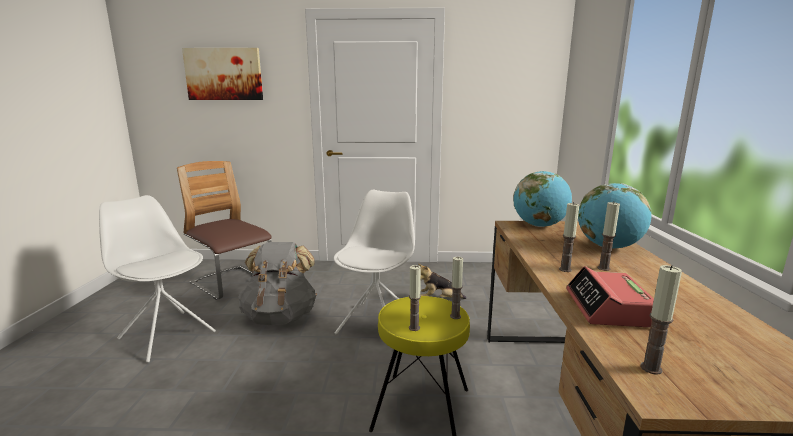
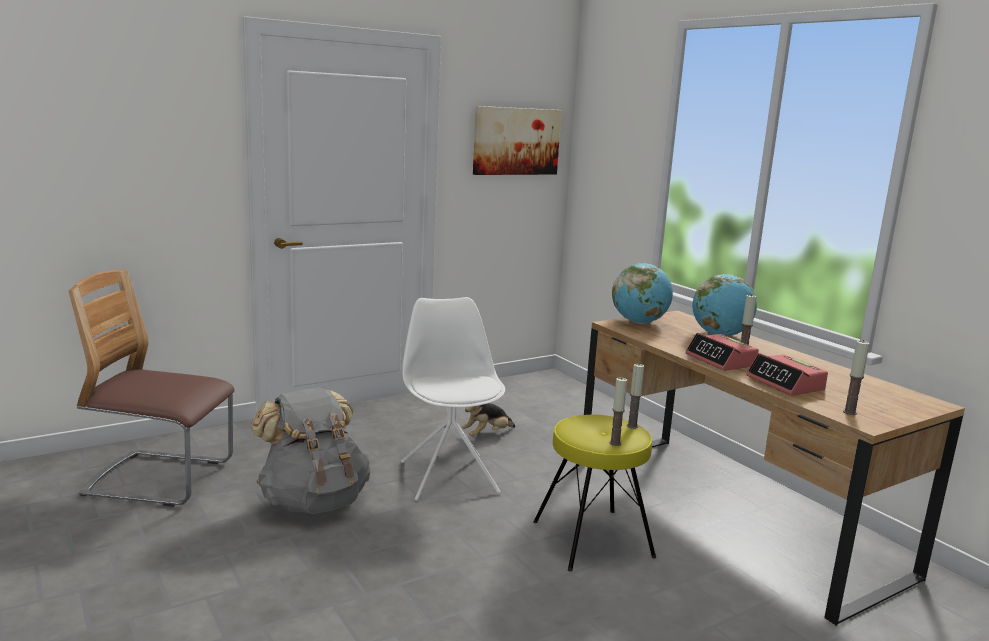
camera: 35 degrees left, 0 degrees up
white chair [99,195,216,363] -> none
picture [182,48,263,100] -> picture moved to [473,106,562,175]
candle [559,202,579,272] -> alarm clock [685,333,759,371]

